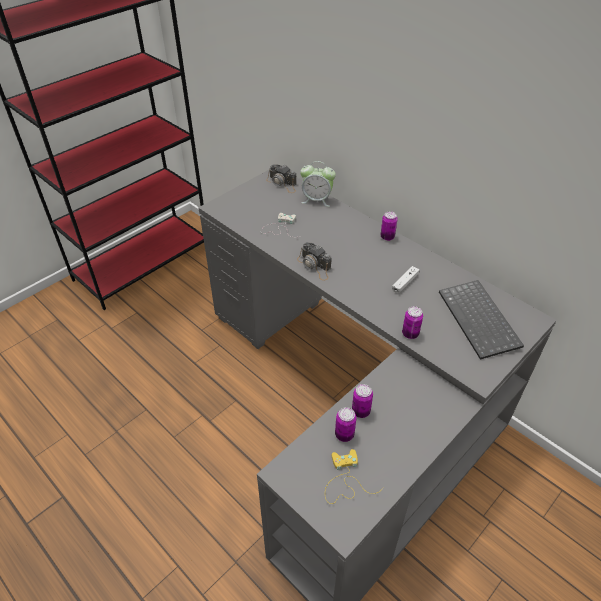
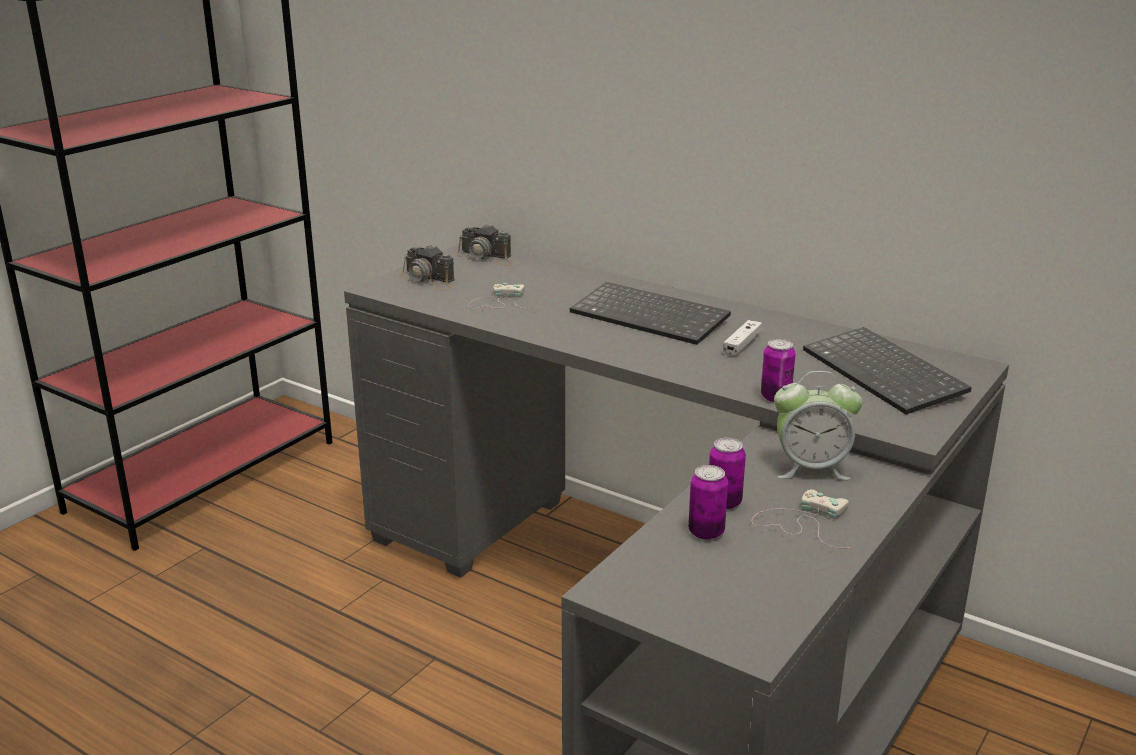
camera: 10 degrees left, 20 degrees down
camera [297,242,332,281] -> camera moved to [399,245,455,291]
alarm clock [300,161,336,207] -> alarm clock moved to [774,371,862,480]
yellow game controller [325,449,384,504] -> none
can [380,211,398,241] -> none
none -> keyboard [570,282,731,345]
none -> white game controller [752,490,852,549]

